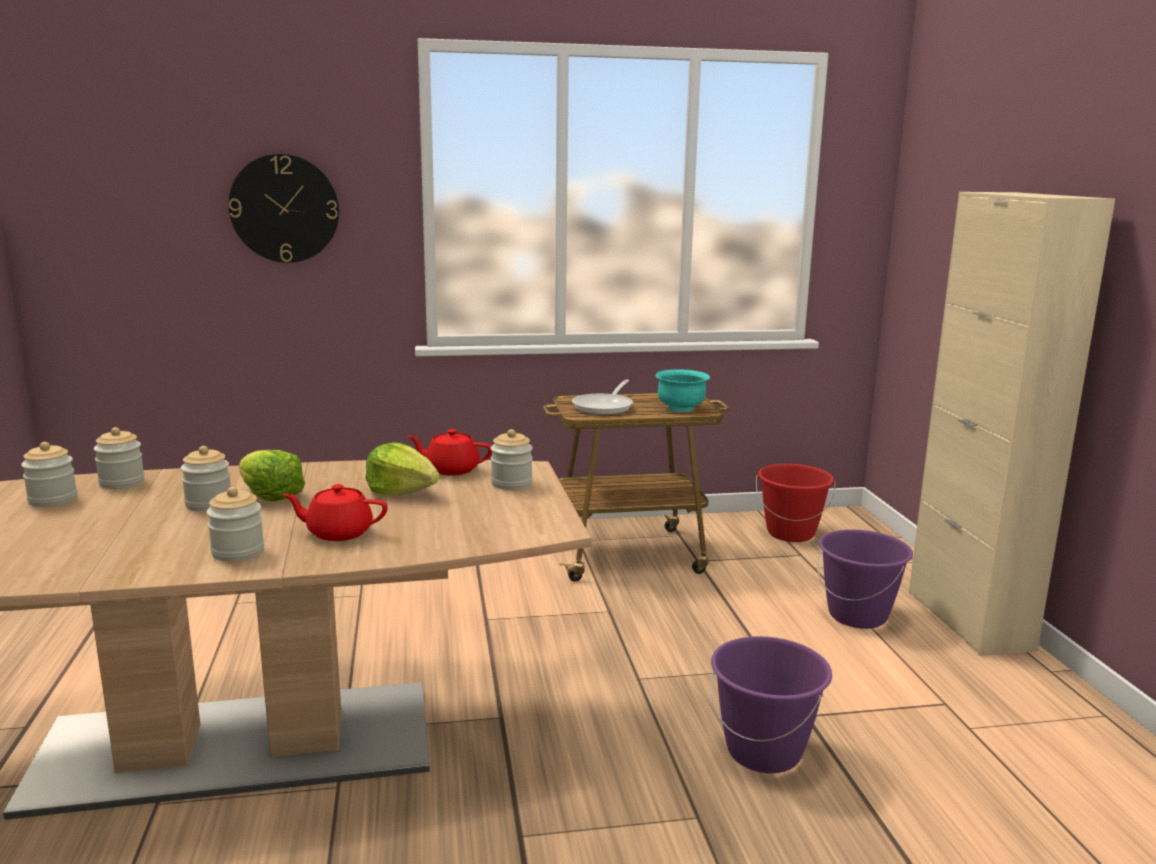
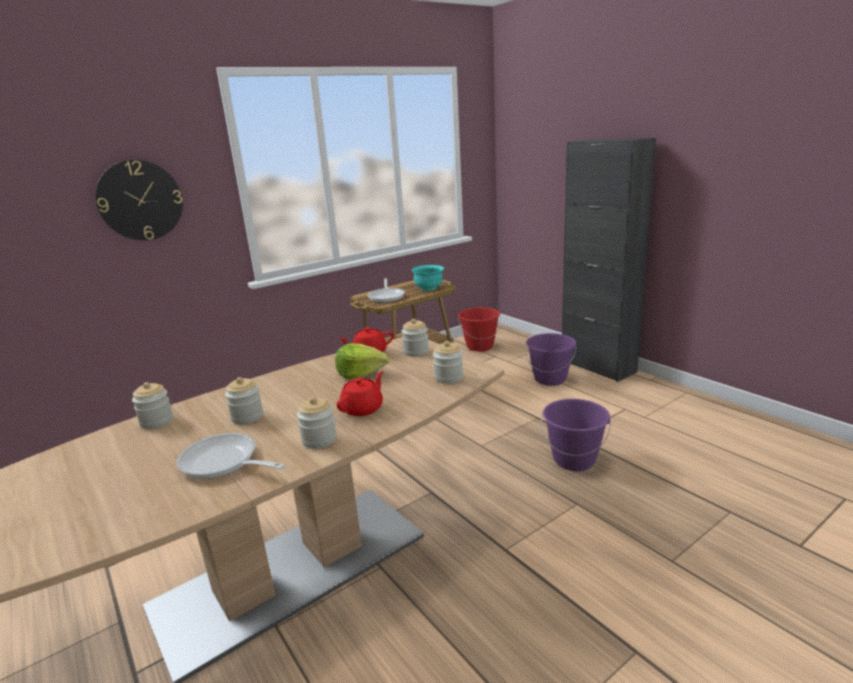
camera: 25 degrees left, 5 degrees up
jar [21,442,77,507] -> jar moved to [433,341,464,384]
lettuce [239,450,305,501] -> none
red teapot [282,484,388,541] -> red teapot turned 150 degrees clockwise [337,371,383,416]
beige cabinet [909,192,1115,656] -> black cabinet [562,138,656,382]
none -> frying pan [177,433,285,479]

